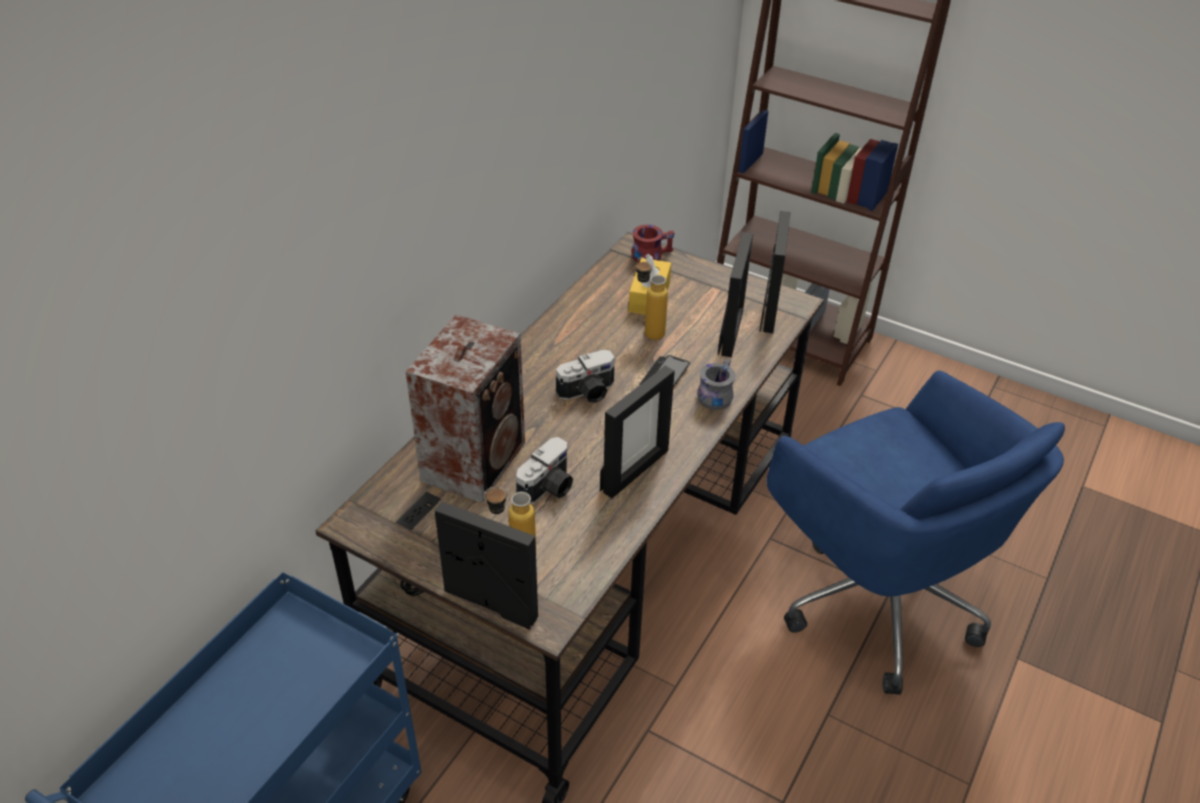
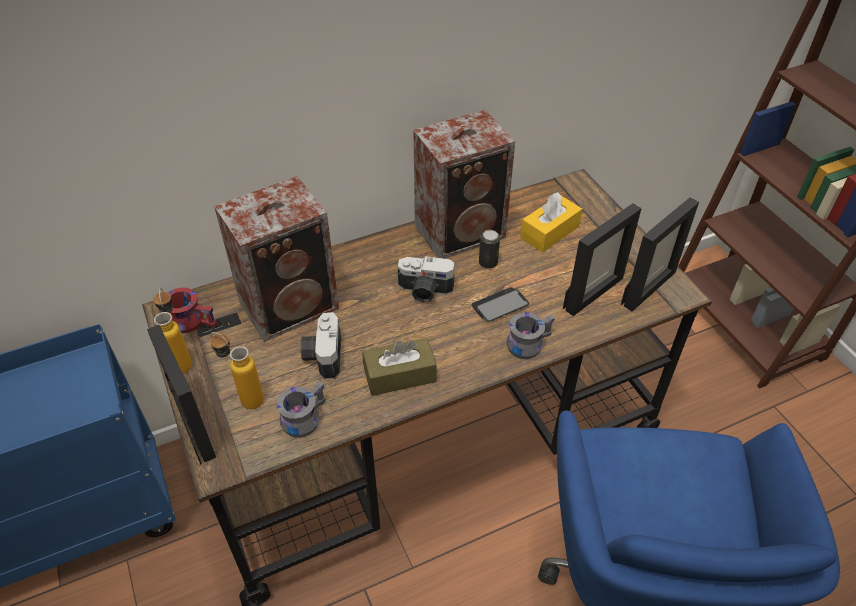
camera: 35 degrees right, 5 degrees up
camera [516,437,573,504] -> camera turned 105 degrees clockwise [300,312,341,380]
picture frame [600,366,675,498] -> brown tissue box [362,338,437,396]
red mug [631,225,675,263] -> red mug moved to [168,288,217,333]
bottle [636,257,668,340] -> bottle moved to [153,288,192,374]
none -> grey mug [276,381,326,438]
none -> speaker [413,110,515,258]
none -> can [479,230,500,269]

